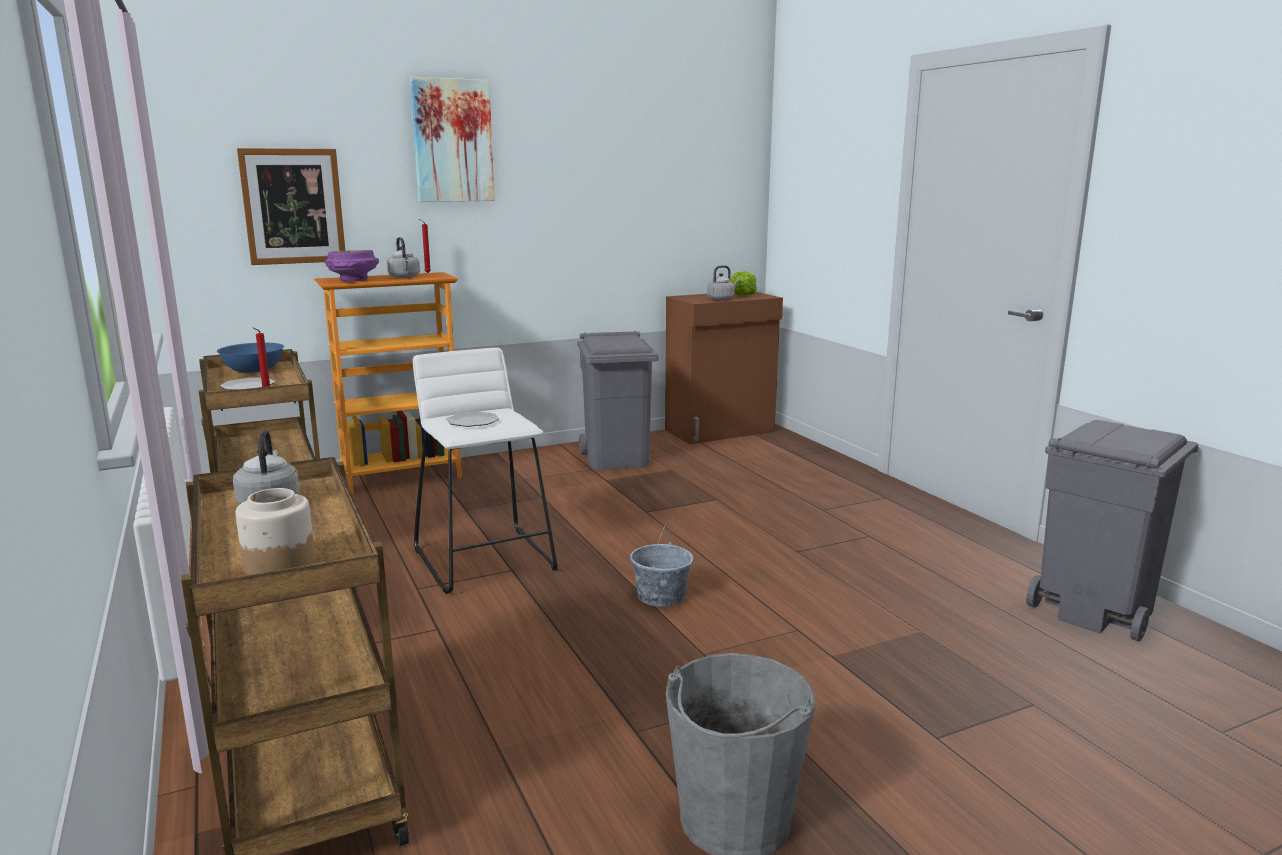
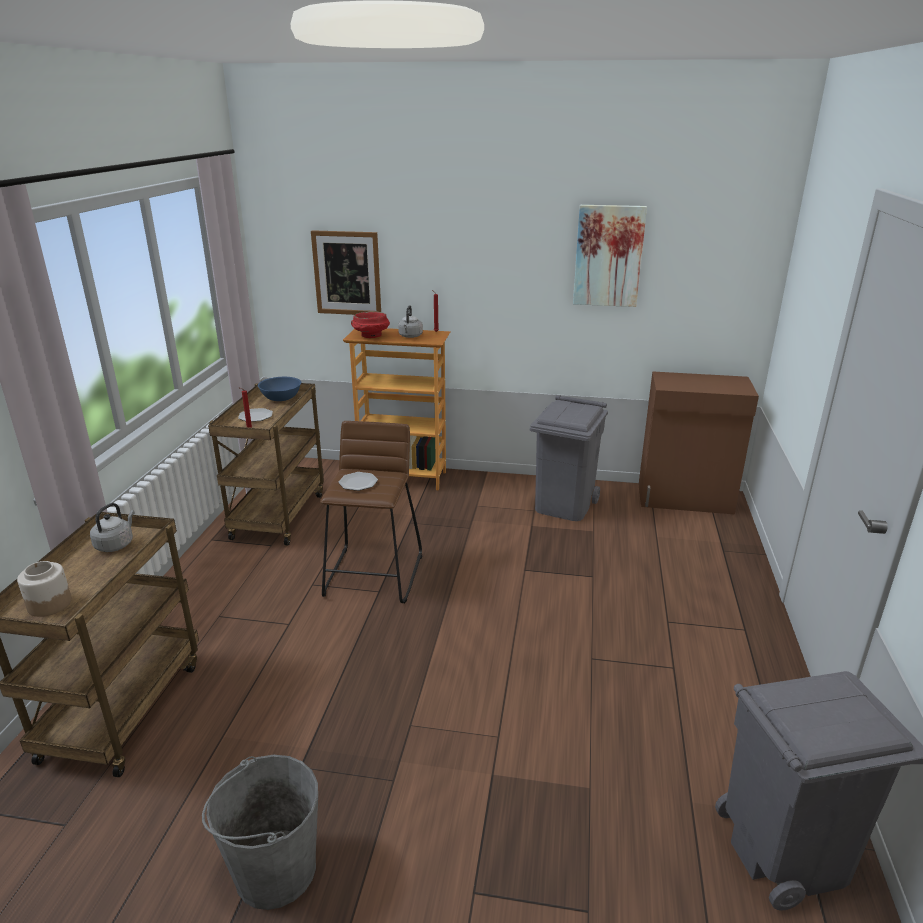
camera: 35 degrees right, 10 degrees up
purple bowl [325,250,379,281] -> red bowl [351,311,390,338]
picture [410,77,495,202] -> picture moved to [573,205,647,307]
white stool [413,348,557,594] -> brown stool [320,421,422,603]
grey bucket [630,525,694,607] -> none
grey kettle [707,265,739,300] -> none
lettuce [730,271,757,295] -> none

